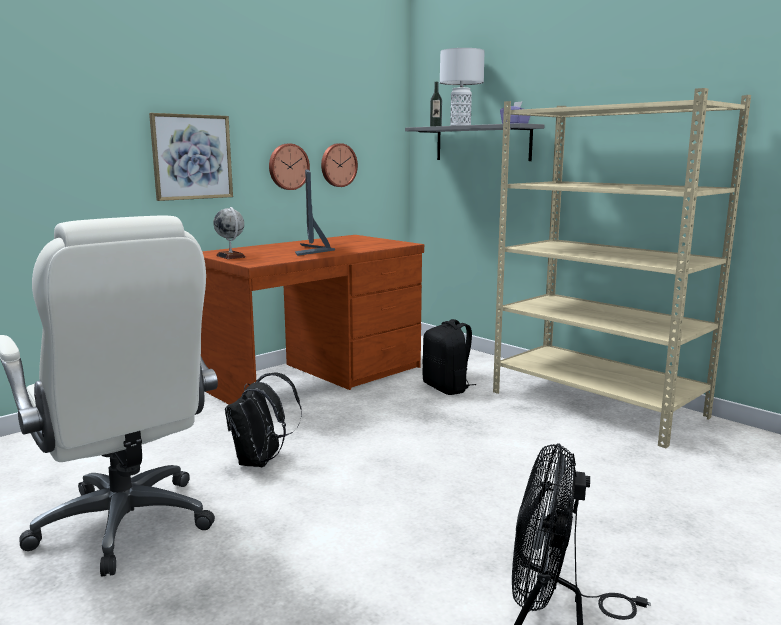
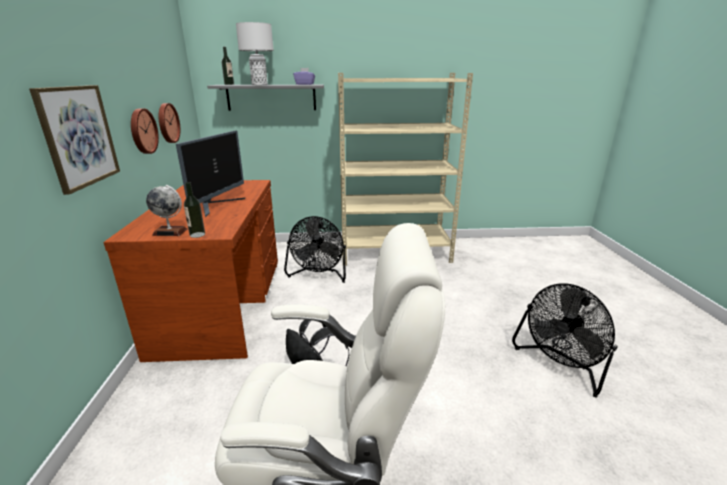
camera: 50 degrees left, 10 degrees up
monitor [295,170,335,256] -> monitor turned 105 degrees counterclockwise [176,131,245,217]
black backpack [422,319,476,395] -> black fan [284,216,346,283]
none -> bottle [184,182,205,238]

